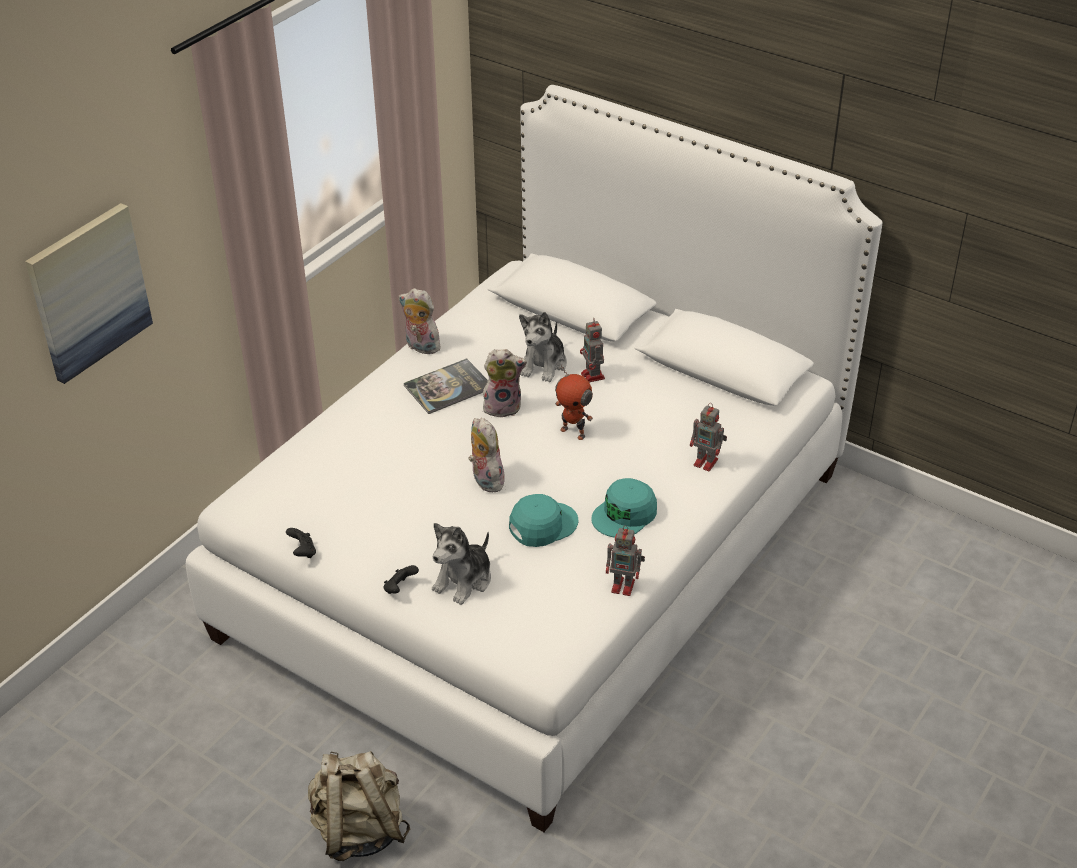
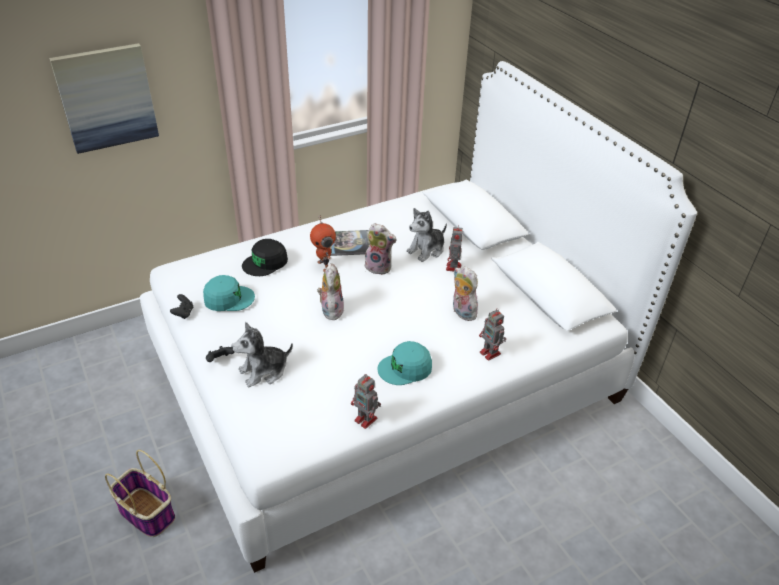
camera: 25 degrees right, 0 degrees up
beige backpack [308,751,410,861] -> basket [105,450,175,537]
plush toy [399,288,441,354] -> plush toy moved to [453,266,479,321]
turquoise cap [509,494,578,547] -> turquoise cap moved to [203,275,255,311]
toy robot [555,365,593,440] -> toy robot moved to [310,216,336,272]
none -> black cap [242,239,288,276]

